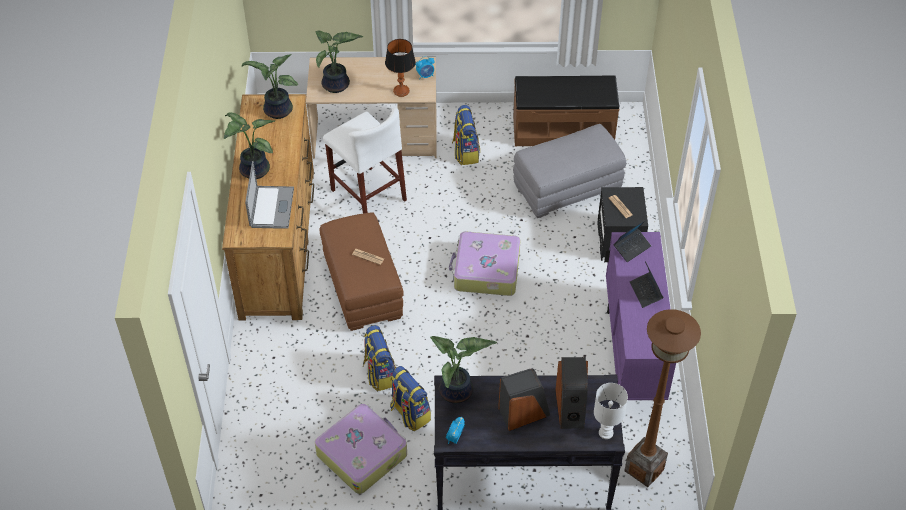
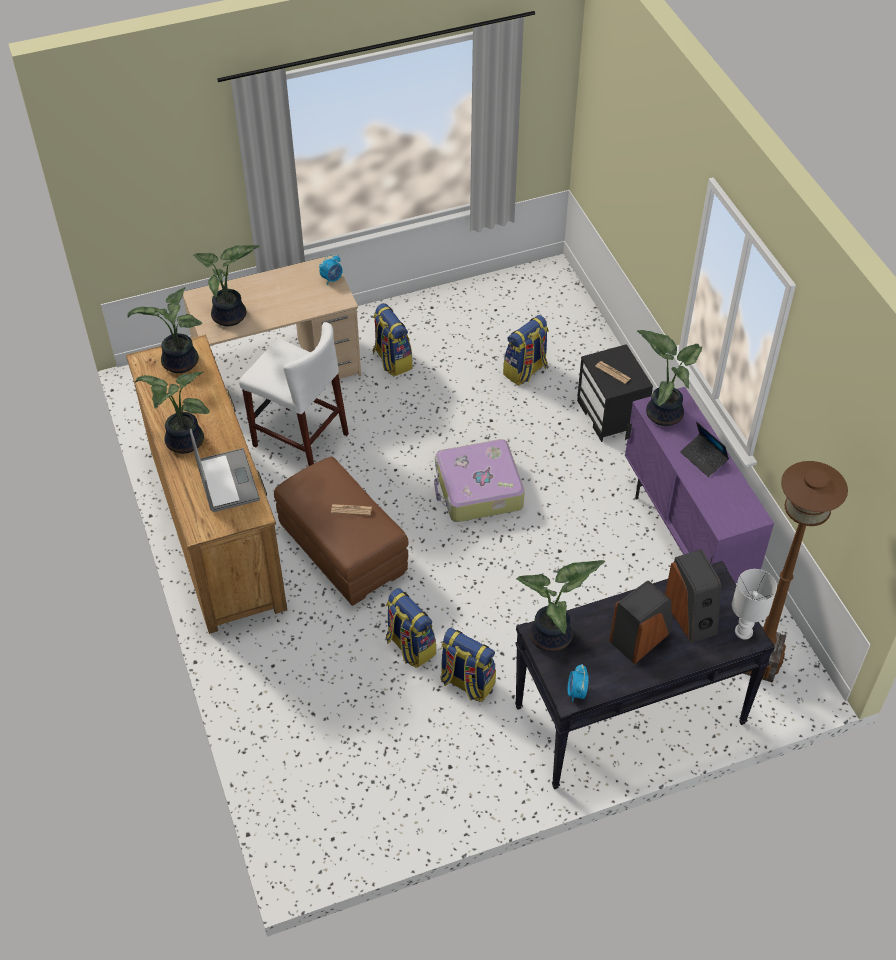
camera: 20 degrees left, 0 degrees up
suitcase [315,404,407,494] -> none
table lamp [385,39,416,97] -> none
brown bench [513,75,620,146] -> none
grey ottoman [513,124,626,218] -> backpack [503,315,549,386]
laptop [613,220,651,262] -> potted plant [637,330,702,426]

